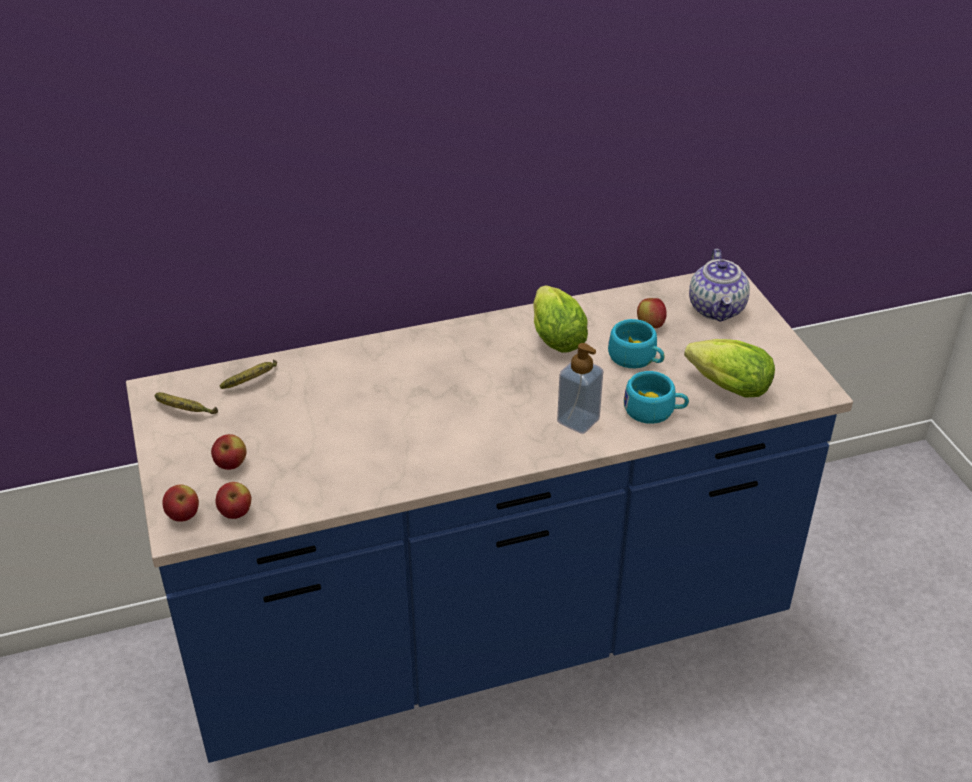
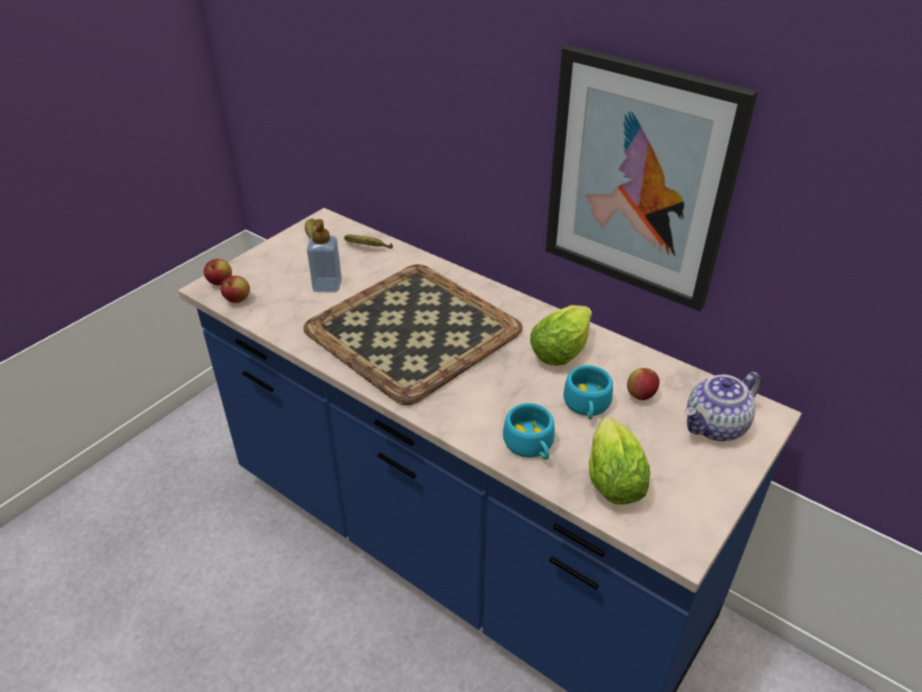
camera: 55 degrees right, 0 degrees up
apple [211,434,246,470] -> none
soap dispenser [557,343,603,434] -> soap dispenser moved to [307,219,342,292]
none -> tray [303,264,523,405]
none -> picture [546,44,758,312]

